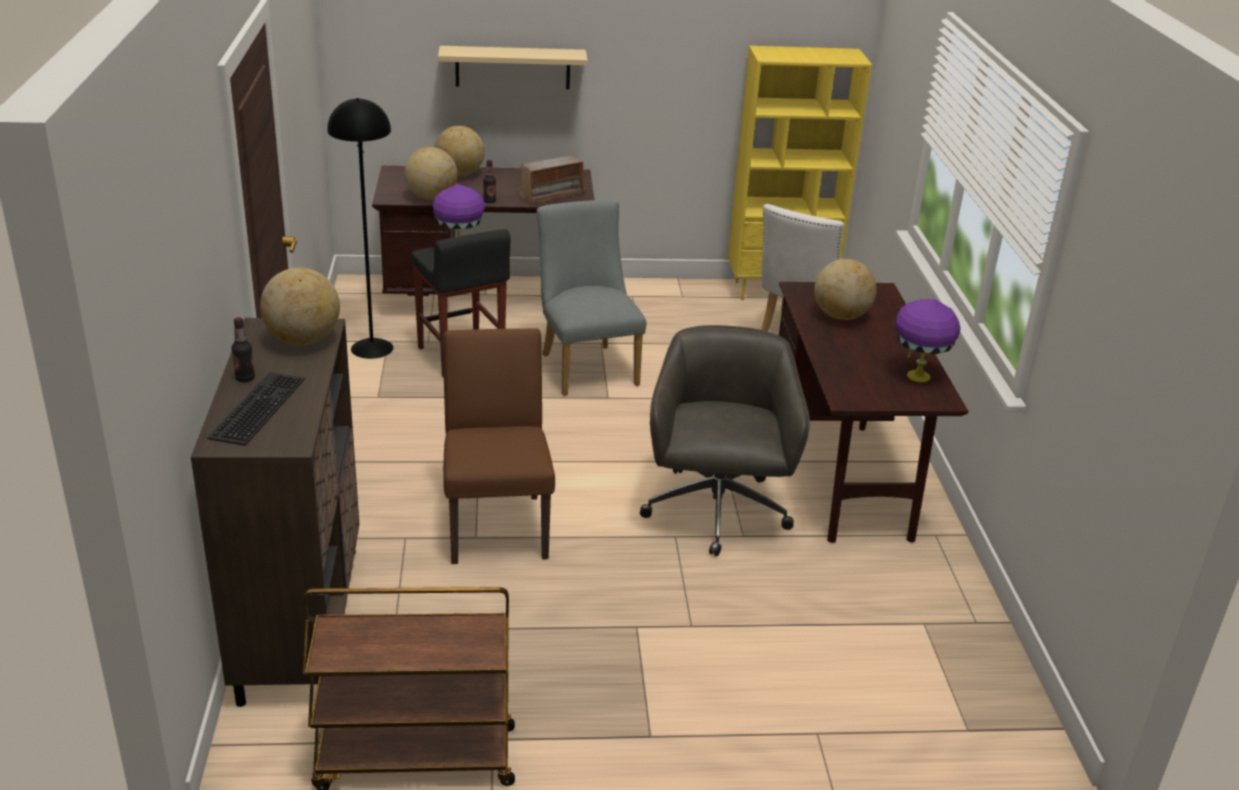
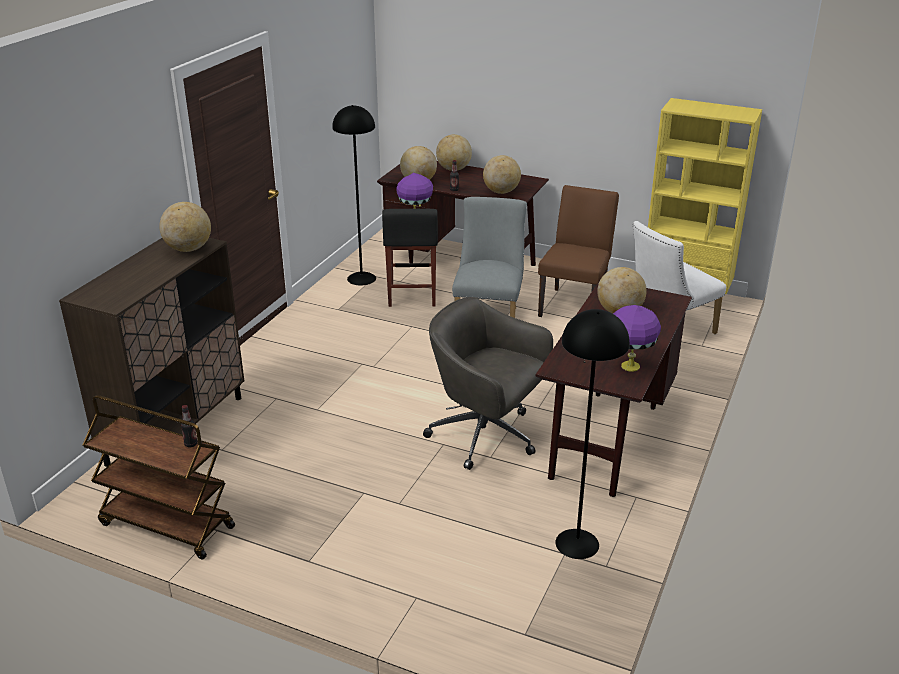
camera: 30 degrees right, 0 degrees up
keyboard [207,372,305,446] -> none
bottle [231,317,255,382] -> bottle moved to [181,405,198,447]
beige shelf [438,46,588,89] -> none
brown chair [443,328,555,564] -> brown chair moved to [538,185,619,317]
radio [519,155,586,203] -> globe [483,155,521,194]
grey office chair [640,325,810,556] -> grey office chair turned 90 degrees counterclockwise [423,297,553,470]
none -> black floor lamp [555,309,630,559]

